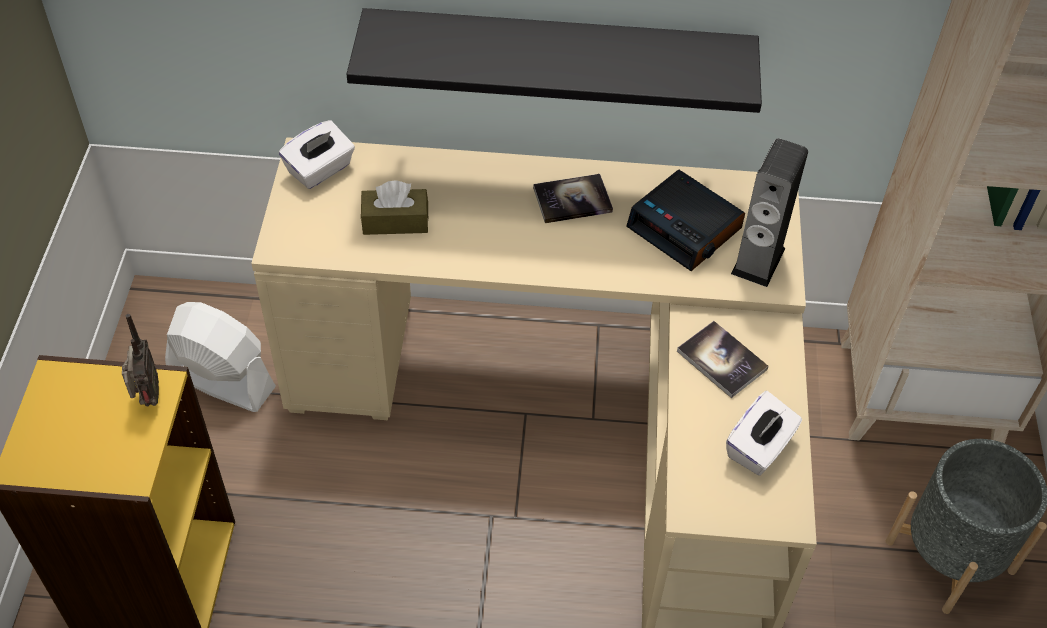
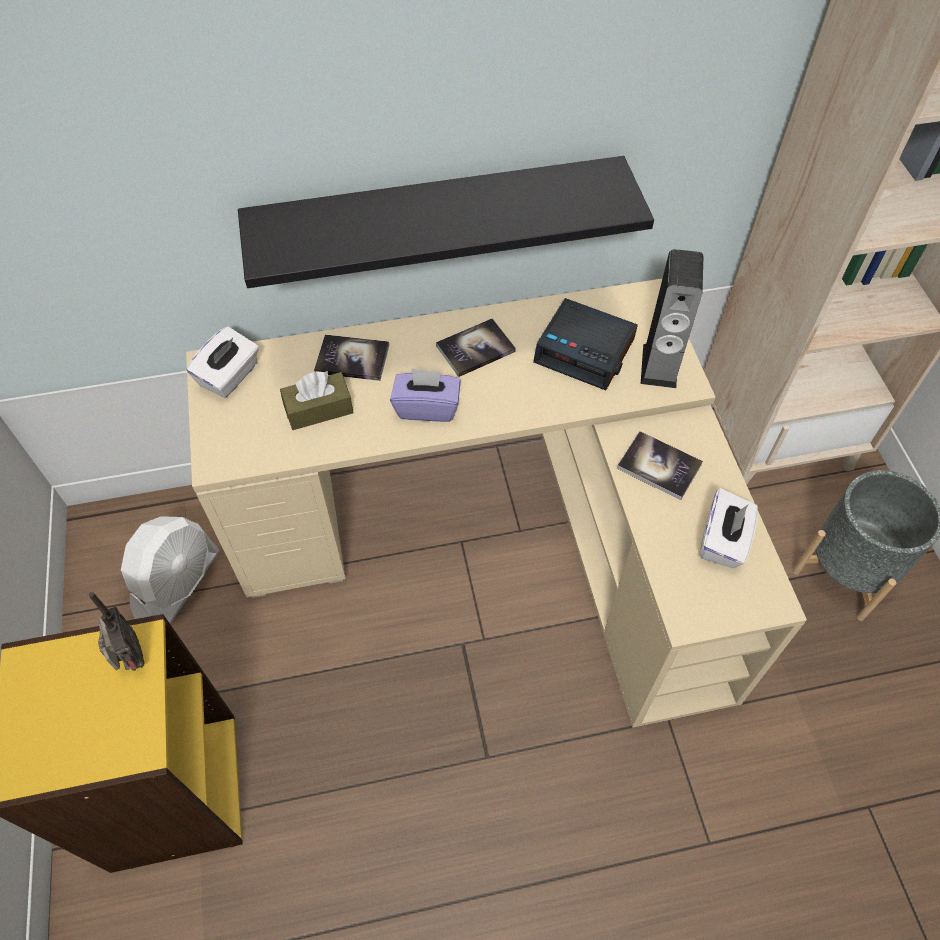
camera: 15 degrees left, 5 degrees up
white fan [165,302,276,412] -> white fan turned 105 degrees clockwise [121,516,219,624]
none -> book [314,335,389,381]
none -> purple tissue box [390,368,461,422]

